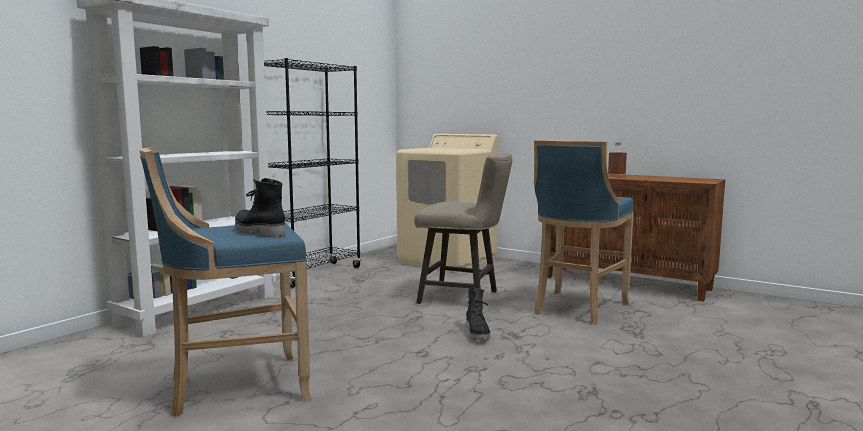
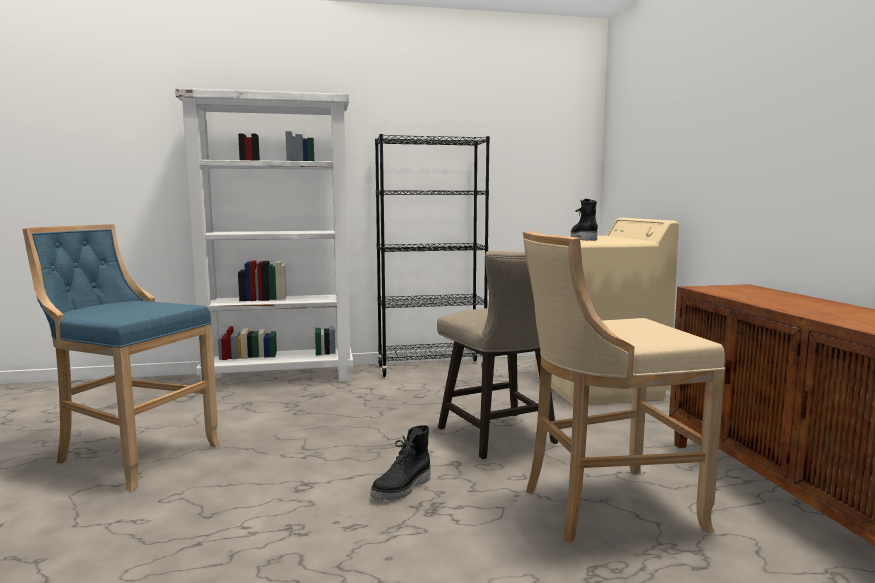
camera: 45 degrees right, 0 degrees up
black boot [235,178,286,238] -> black boot moved to [571,199,598,241]
blue stool [534,140,634,325] -> beige stool [523,231,725,543]
brown bottle [608,143,627,177] -> none

